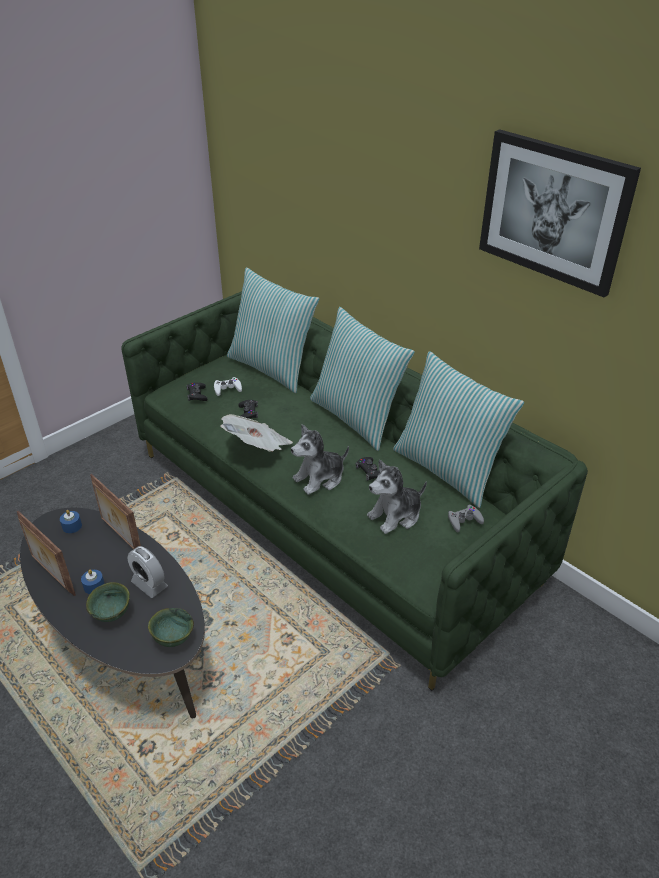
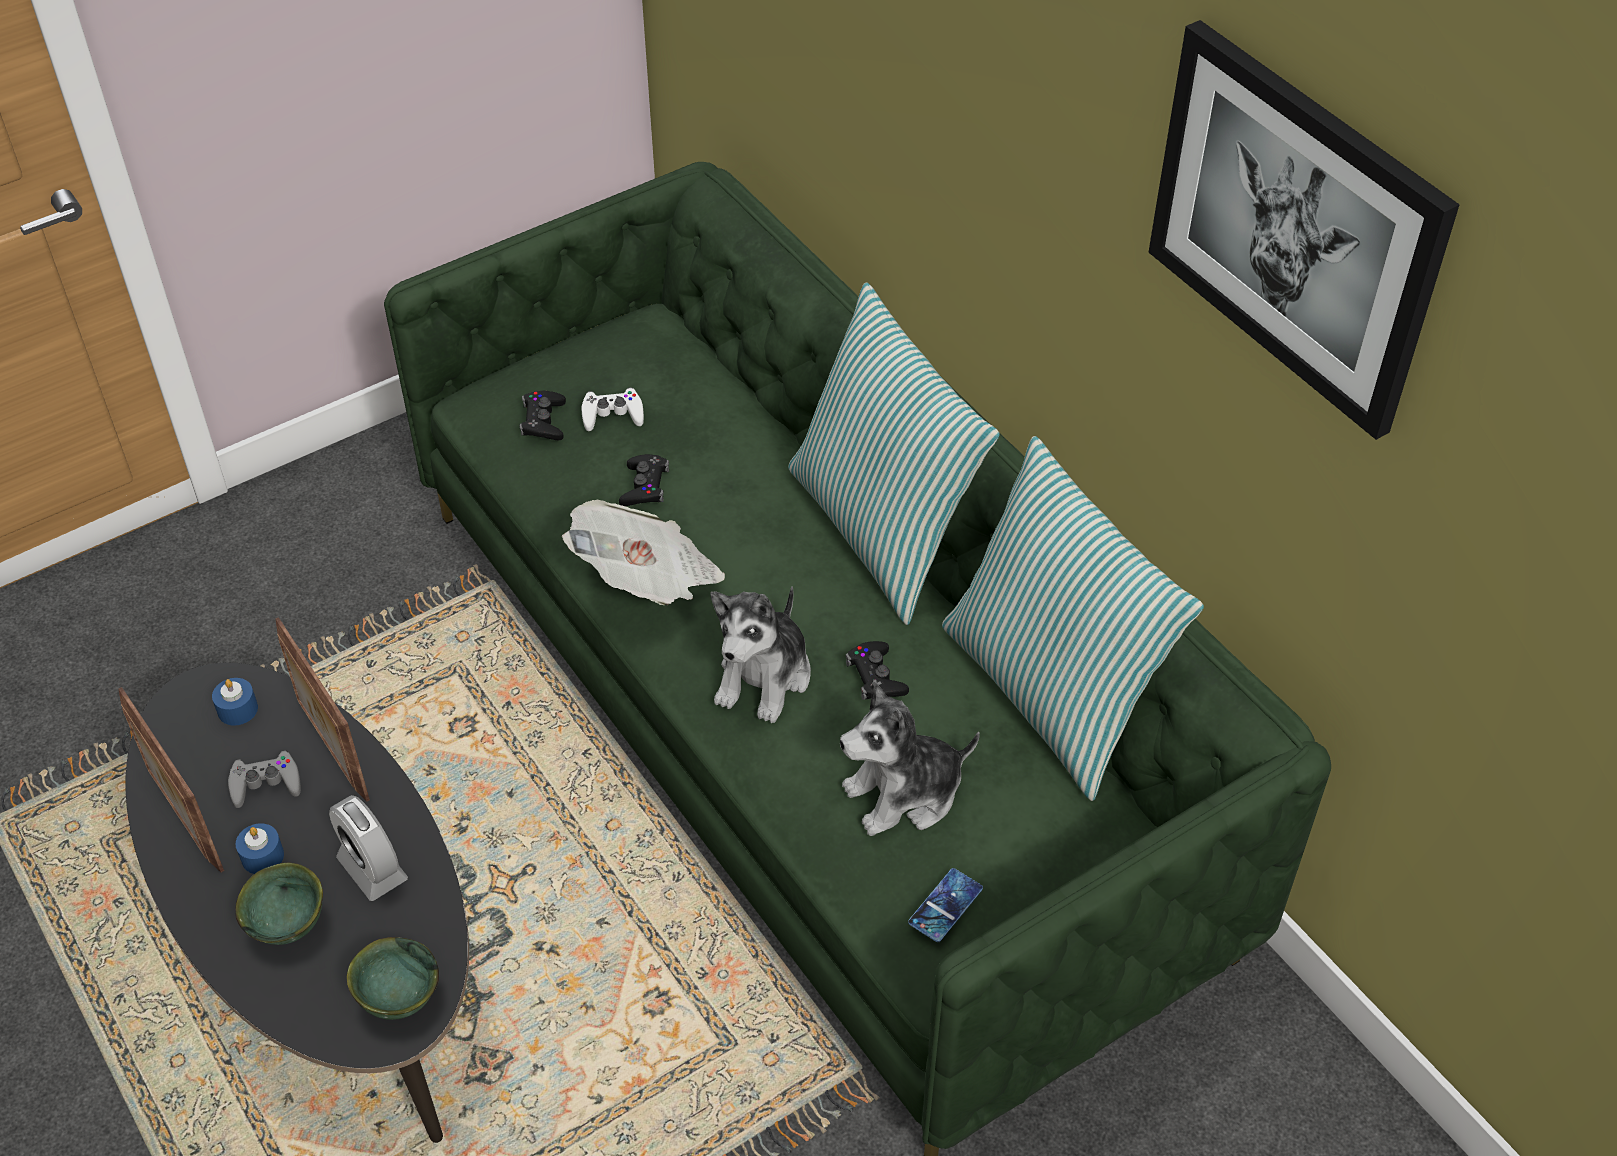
camera: 10 degrees right, 10 degrees up
pillow [227,267,319,393] -> none
plush toy [291,424,349,495] -> plush toy turned 45 degrees counterclockwise [711,586,811,723]
grey game controller [448,504,484,532] -> grey game controller moved to [228,750,301,808]
none -> phone [908,868,983,942]

